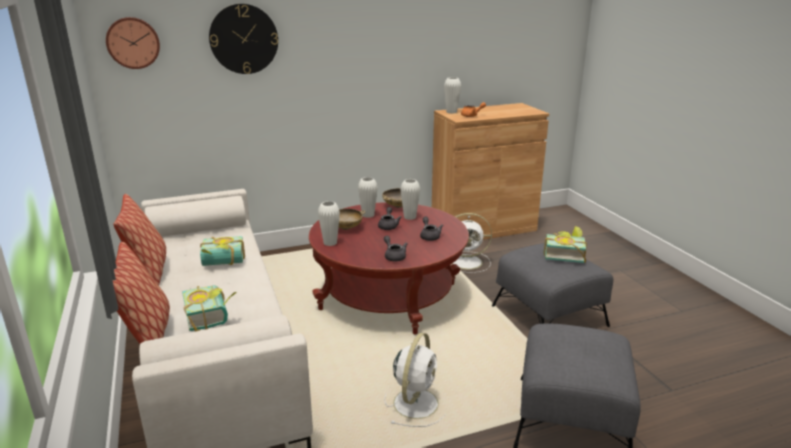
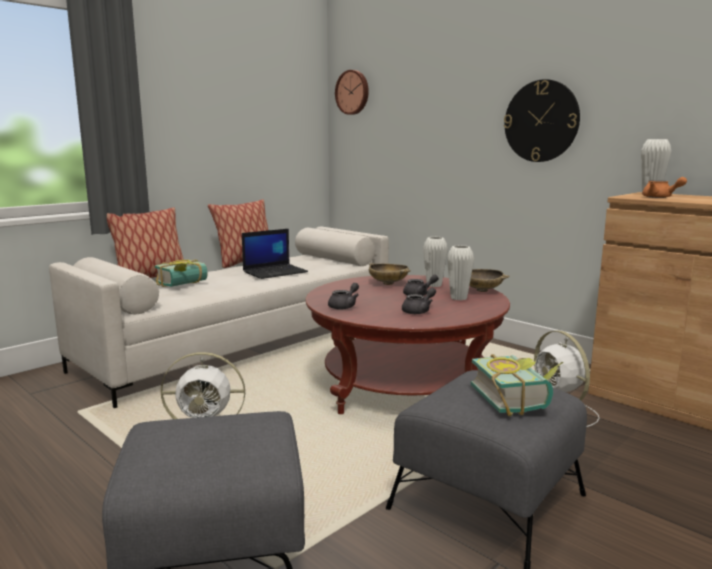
camera: 65 degrees right, 10 degrees down
book [200,236,245,266] -> laptop [242,229,308,279]
wall clock [209,4,278,74] -> wall clock moved to [504,79,580,162]
white vase [318,201,340,246] -> none

